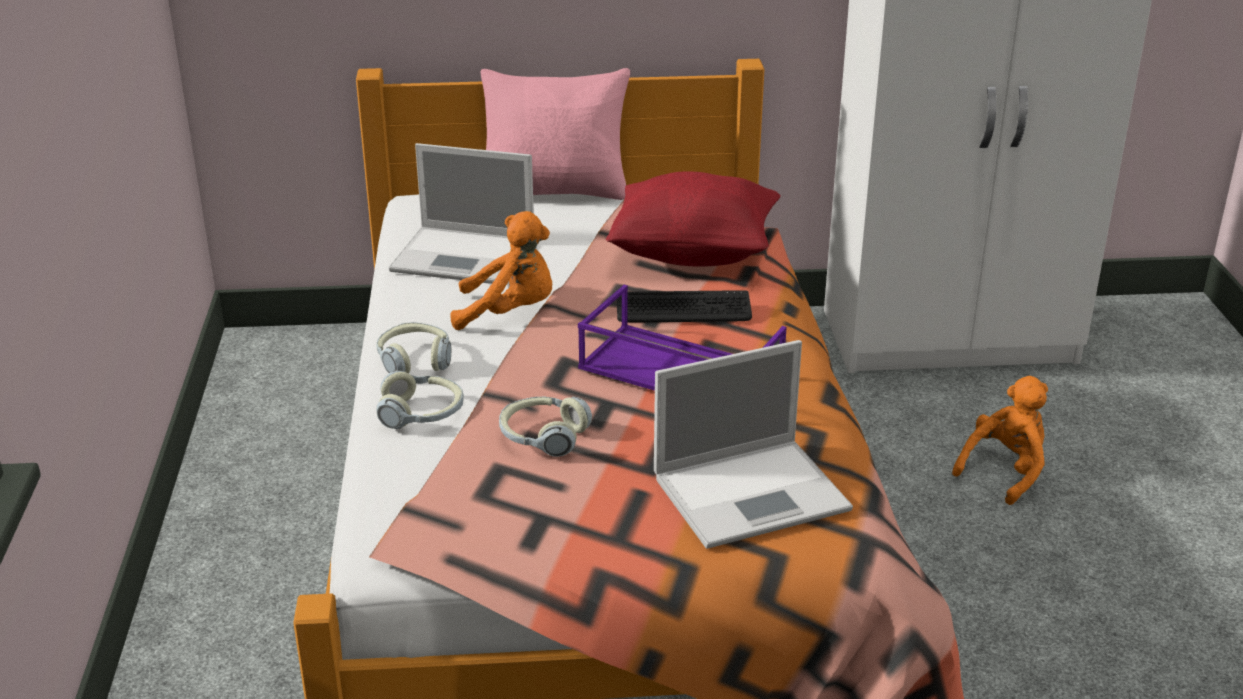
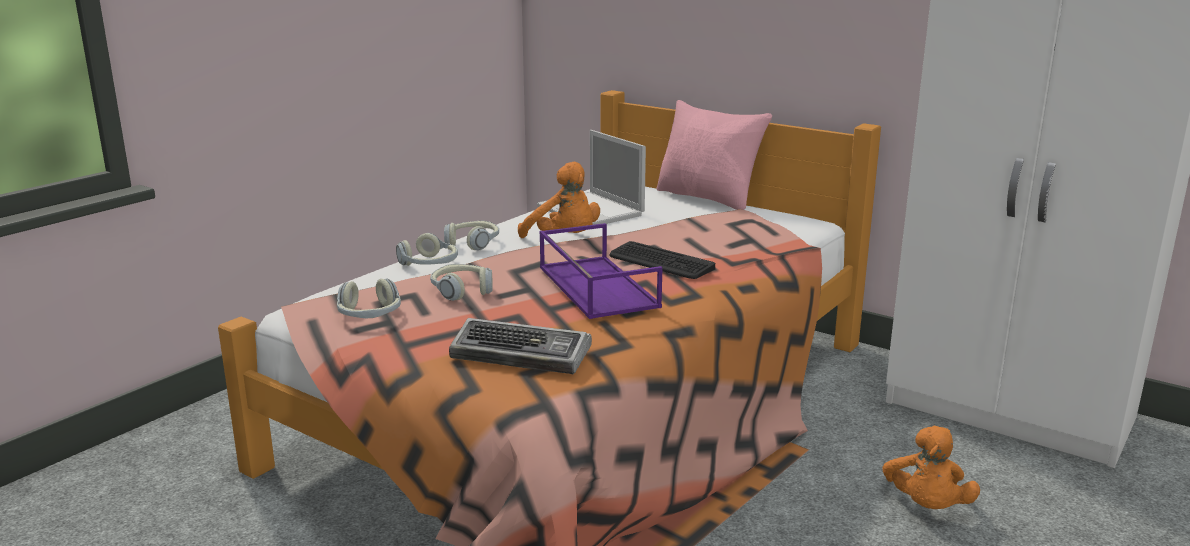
camera: 40 degrees right, 10 degrees down
red pillow [606,171,781,267] -> none
laptop [654,340,853,549] -> keyboard [449,318,592,374]
orange plush toy [952,376,1048,505] -> orange plush toy turned 105 degrees clockwise [882,426,980,509]
none -> headphones [337,278,401,318]

